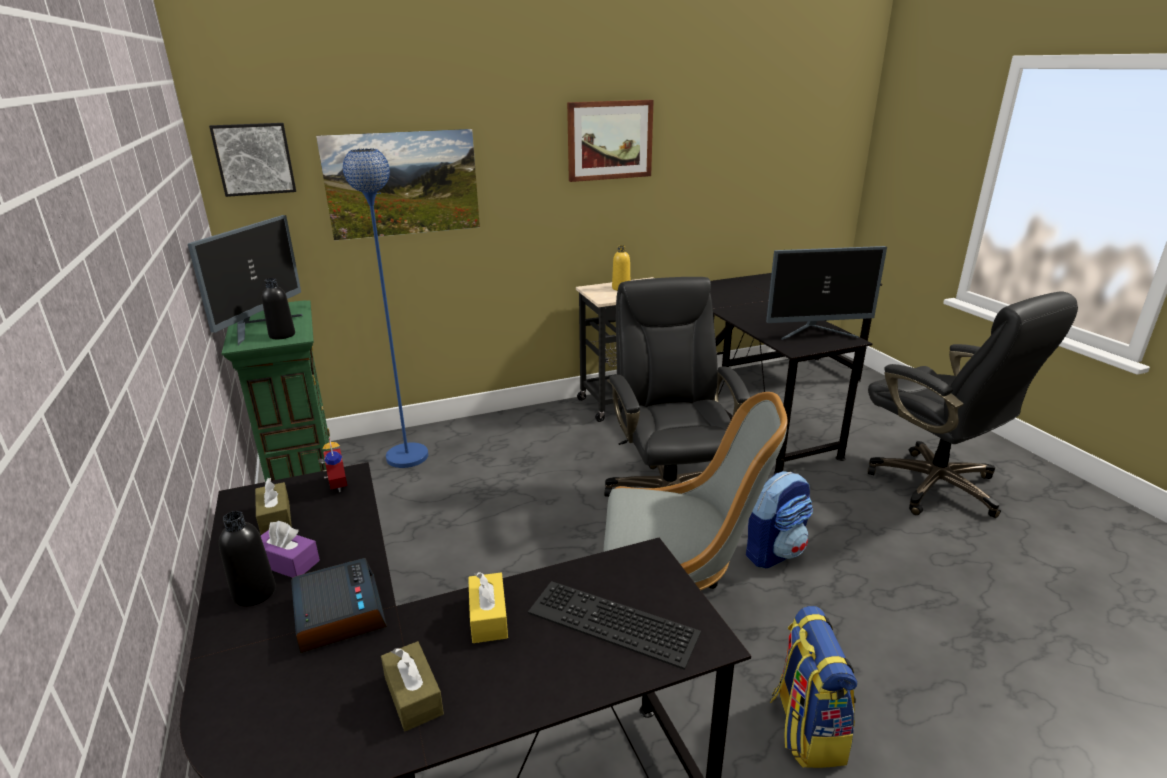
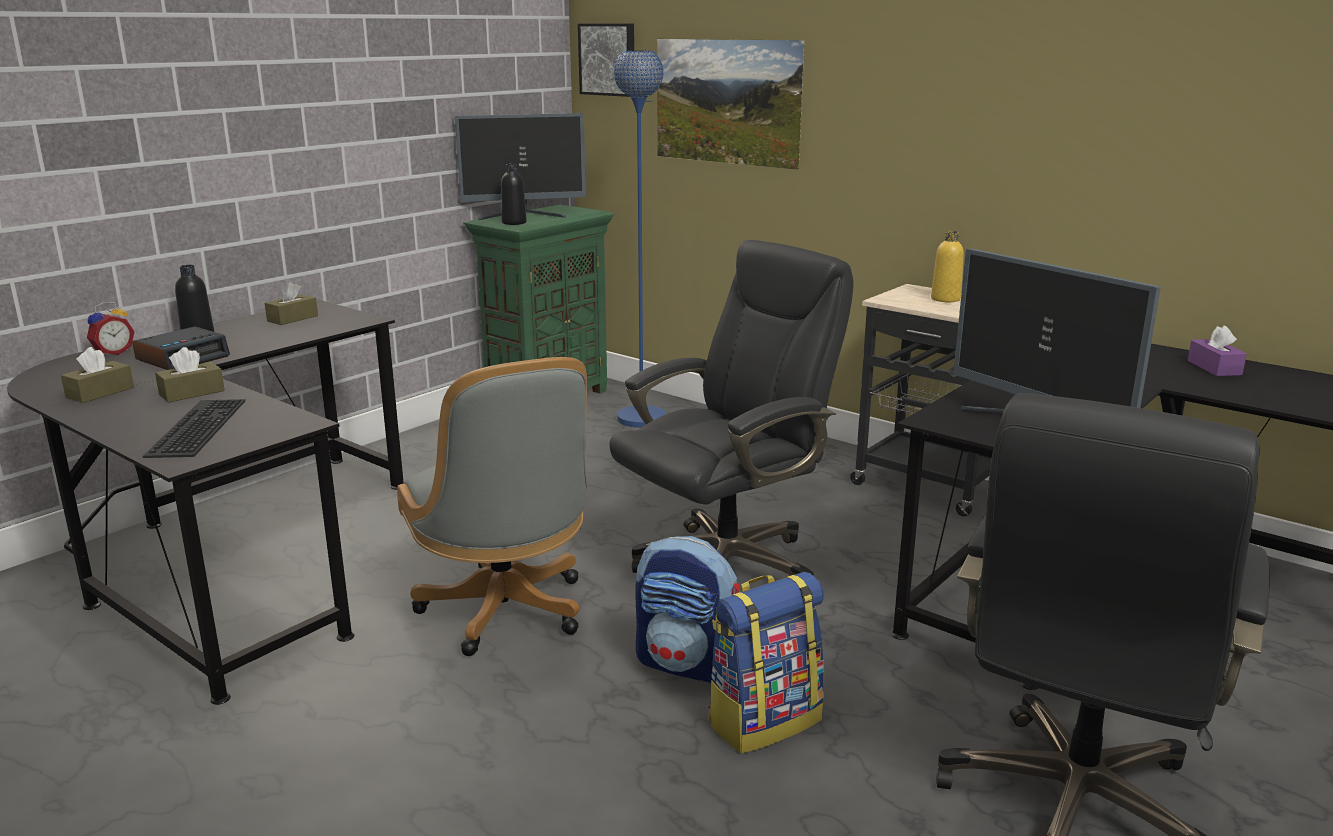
camera: 60 degrees right, 5 degrees down
purple tissue box [261,521,320,578] -> purple tissue box moved to [1188,325,1247,376]
alarm clock [318,437,347,492] -> alarm clock moved to [87,302,135,355]
yellow tissue box [468,572,508,643] -> brown tissue box [155,347,225,403]
picture [567,100,654,182] -> none
backpack [770,606,857,768] -> backpack moved to [708,572,825,754]

